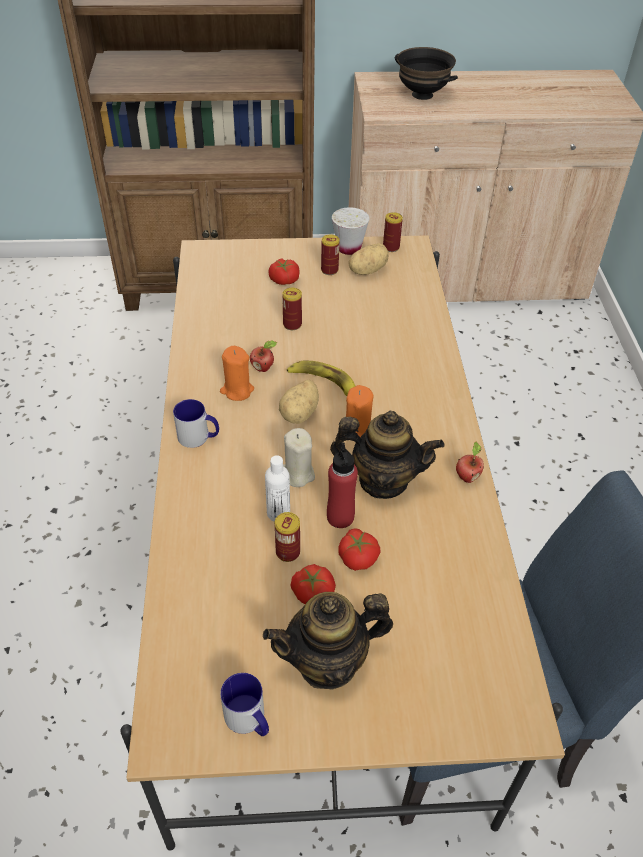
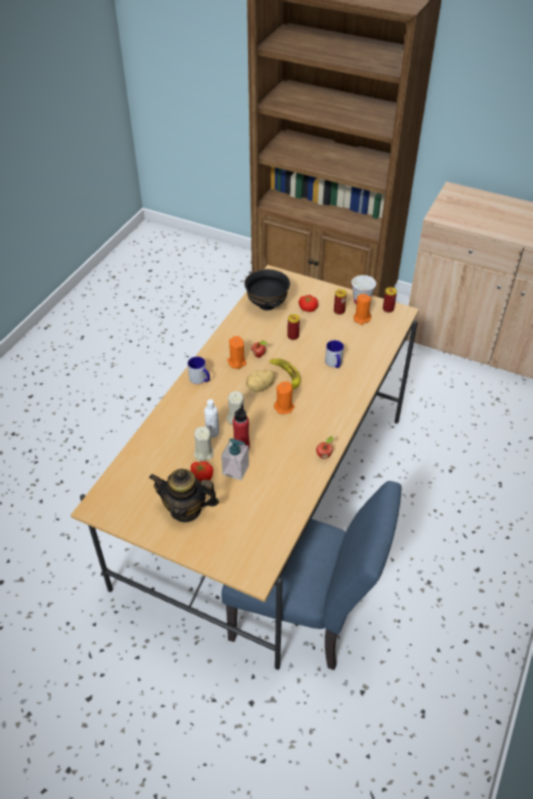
camera: 30 degrees right, 0 degrees up
mug [220,673,269,736] -> mug moved to [325,340,344,368]
can [275,512,300,562] -> beige candle [194,426,214,461]
teapot [330,411,444,499] -> none
tomato [338,529,380,571] -> soap dispenser [221,438,249,481]
potato [348,243,388,275] -> orange candle [354,294,371,325]
black bowl [395,47,458,100] -> black bowl moved to [244,269,290,311]

